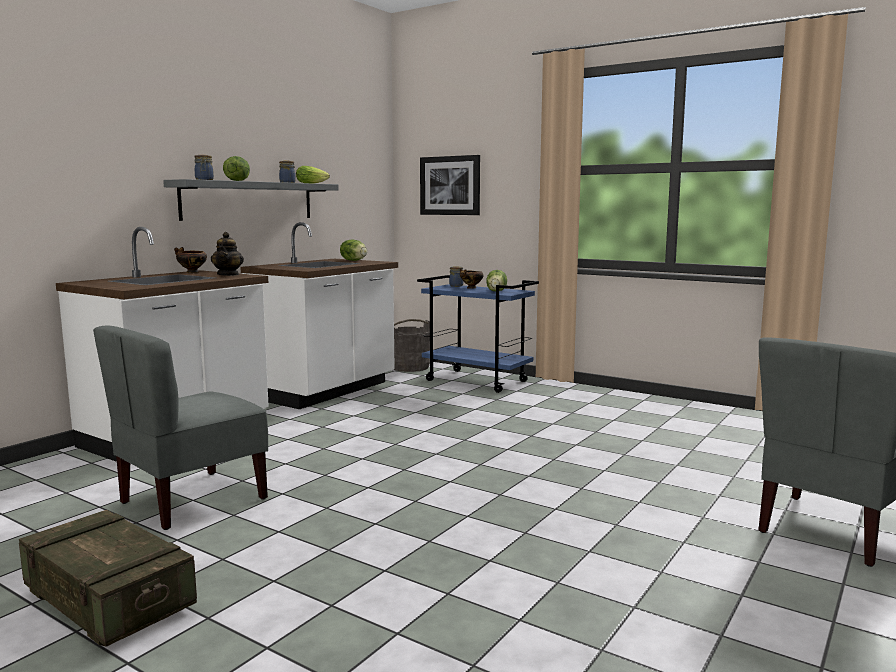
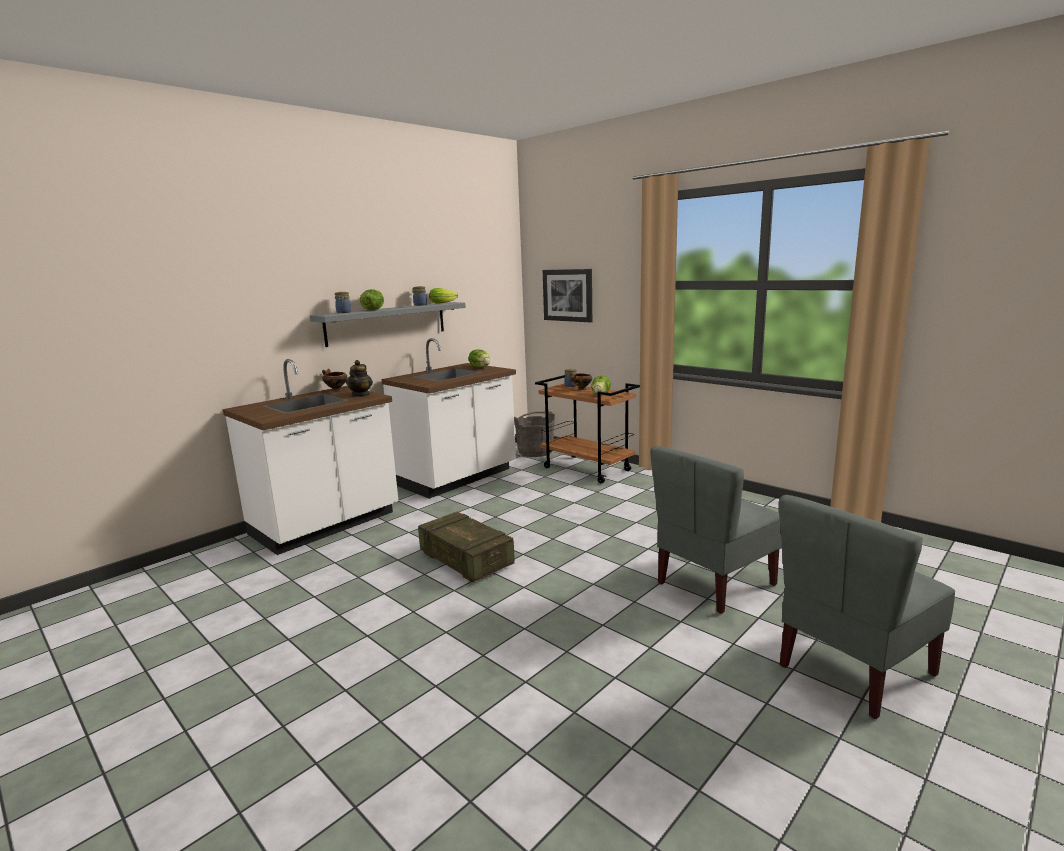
camera: 10 degrees right, 5 degrees up
crate [19,510,197,647] -> crate moved to [418,512,515,582]
grey chair [93,325,268,530] -> grey chair moved to [650,446,782,614]
blue cart [417,275,539,393] -> brown cart [535,375,640,484]

